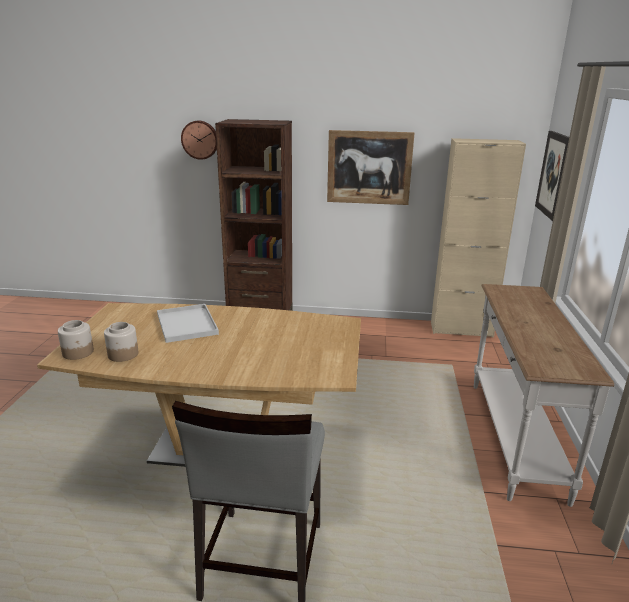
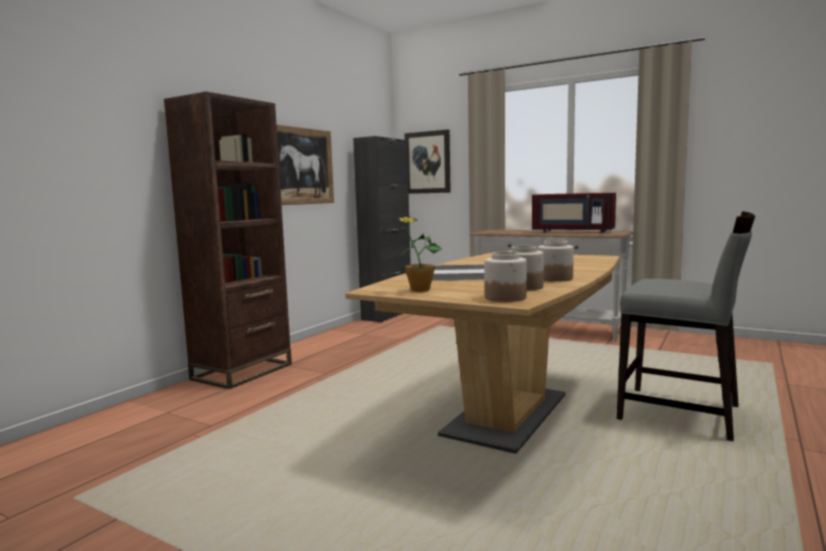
camera: 65 degrees left, 15 degrees down
wall clock [181,121,217,160] -> none
beige cabinet [431,138,526,338] -> black cabinet [353,136,411,322]
none -> potted plant [397,217,442,292]
none -> red microwave [532,193,616,233]
none -> jar [538,240,574,282]

